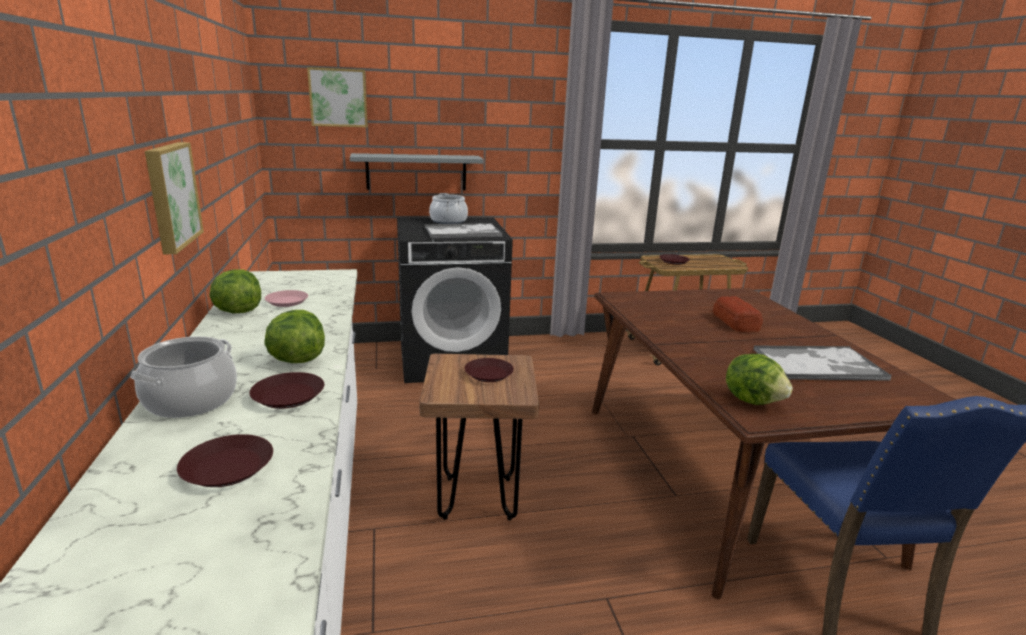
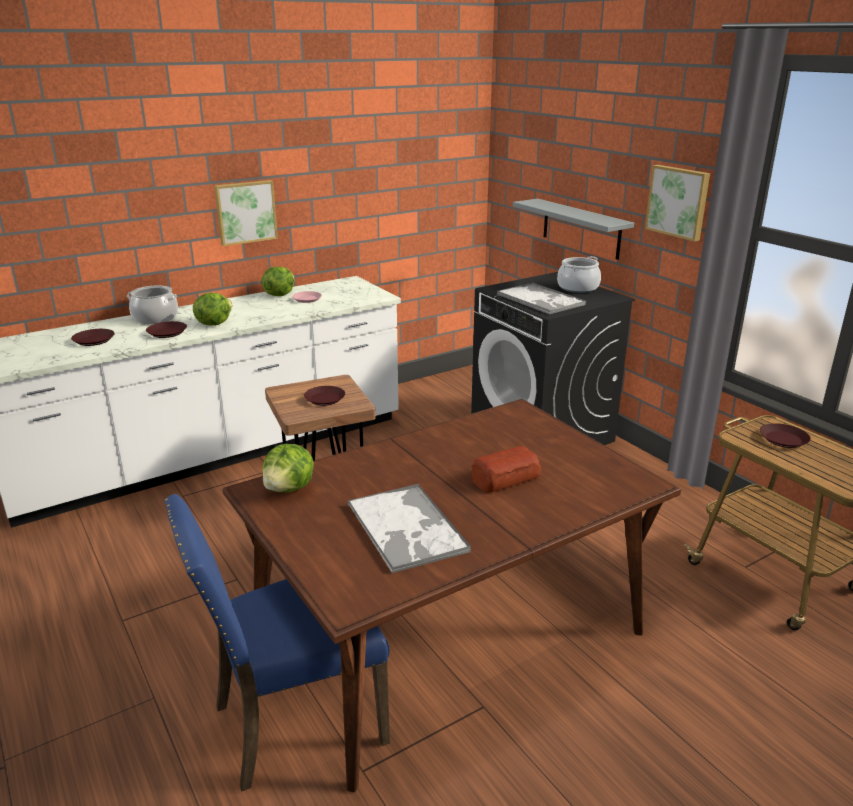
camera: 70 degrees right, 5 degrees up
picture [307,67,368,127] -> picture moved to [645,165,710,242]

